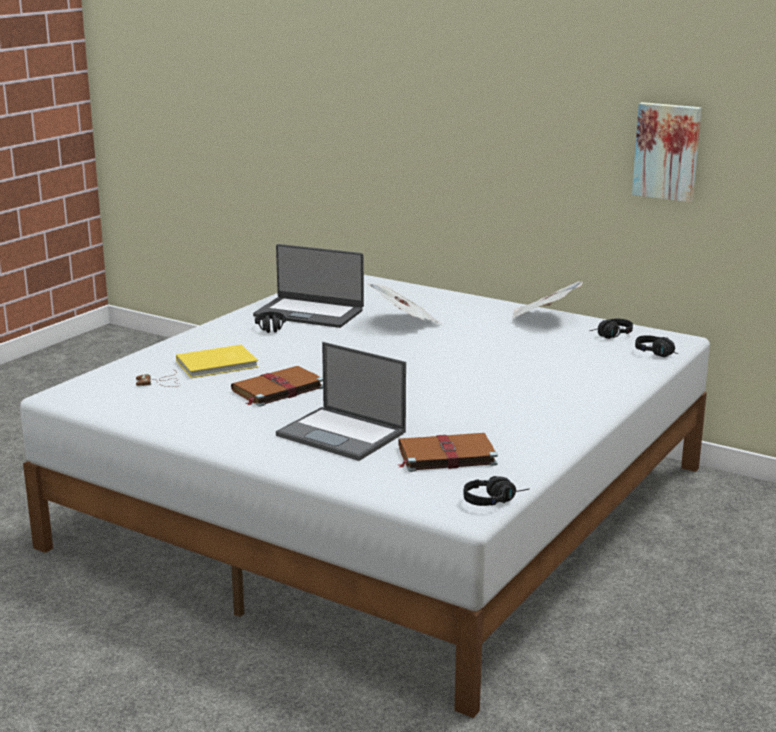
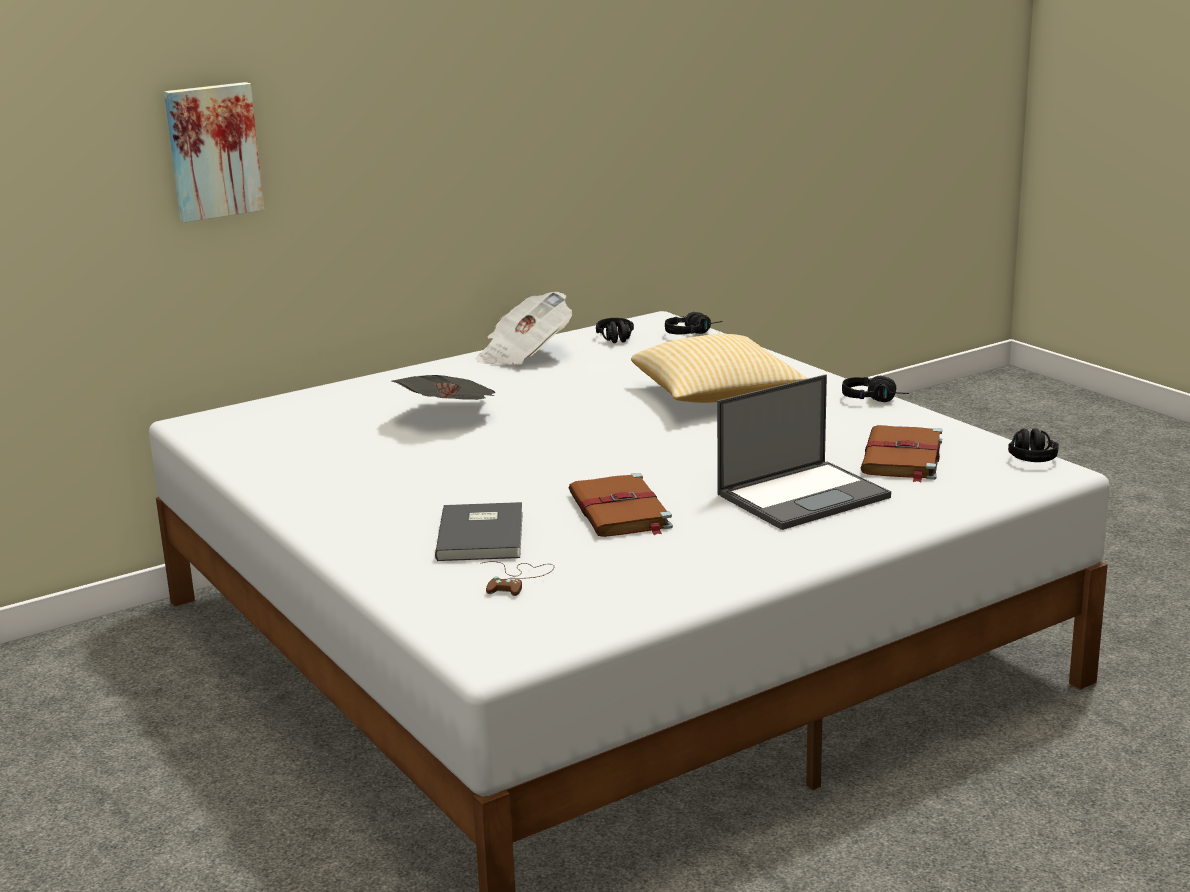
camera: 65 degrees left, 0 degrees up
yellow book [176,345,258,378] -> grey book [435,502,523,561]
laptop [253,244,364,328] -> none
black headphones [255,312,286,333] -> black headphones moved to [842,376,909,402]
picture [632,102,702,202] -> picture moved to [164,82,264,222]
none -> pillow [631,334,807,403]

